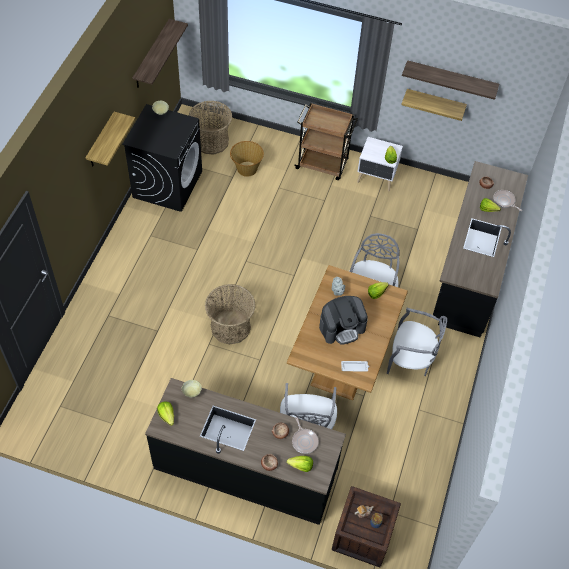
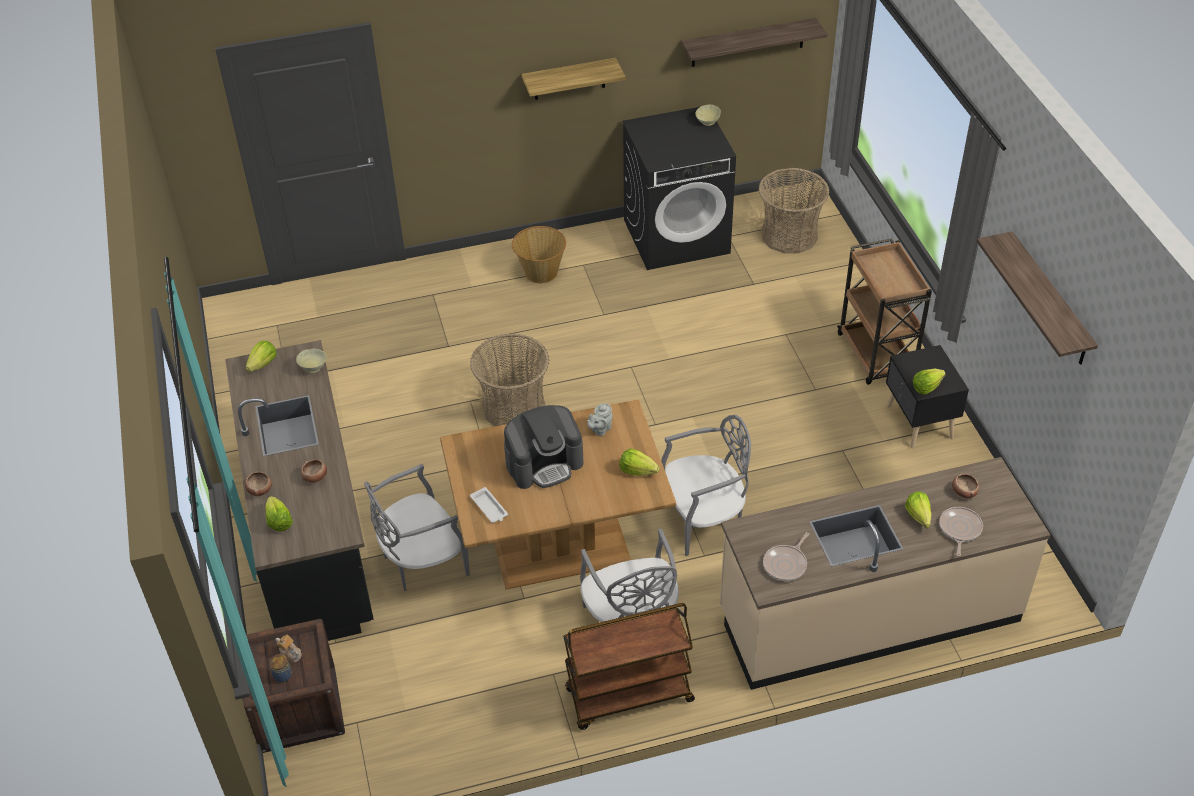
camera: 60 degrees right, 10 degrees down
basket [230,141,264,177] -> basket moved to [512,226,566,283]
frying pan [292,417,319,454] -> frying pan moved to [763,532,809,581]
coffee machine [319,296,368,345] -> coffee machine turned 60 degrees counterclockwise [504,405,584,489]
white nightstand [357,137,403,191] -> black nightstand [886,345,969,448]
shelf [401,89,467,121] -> none
black counter [433,161,528,337] -> beige counter [720,457,1051,690]
none -> brown cart [563,603,695,730]

